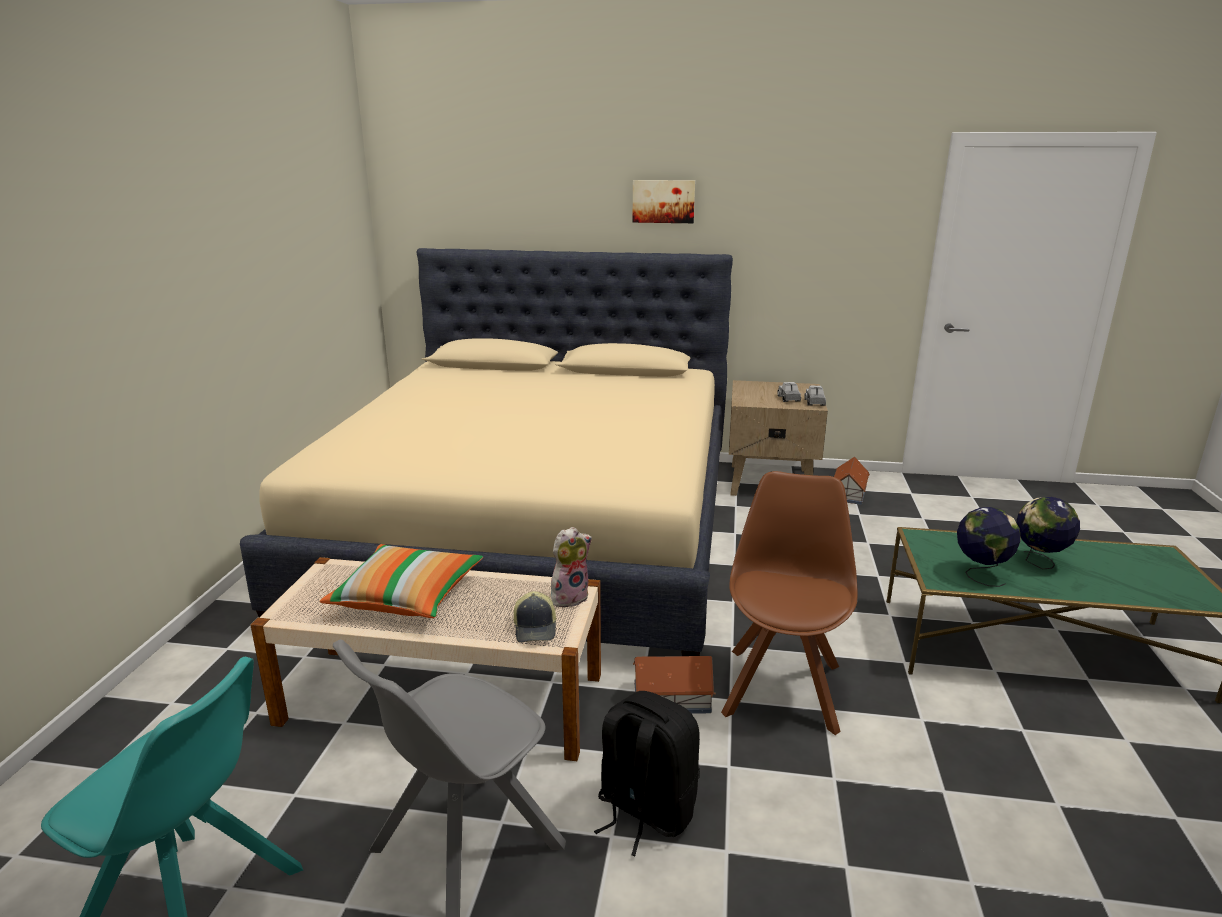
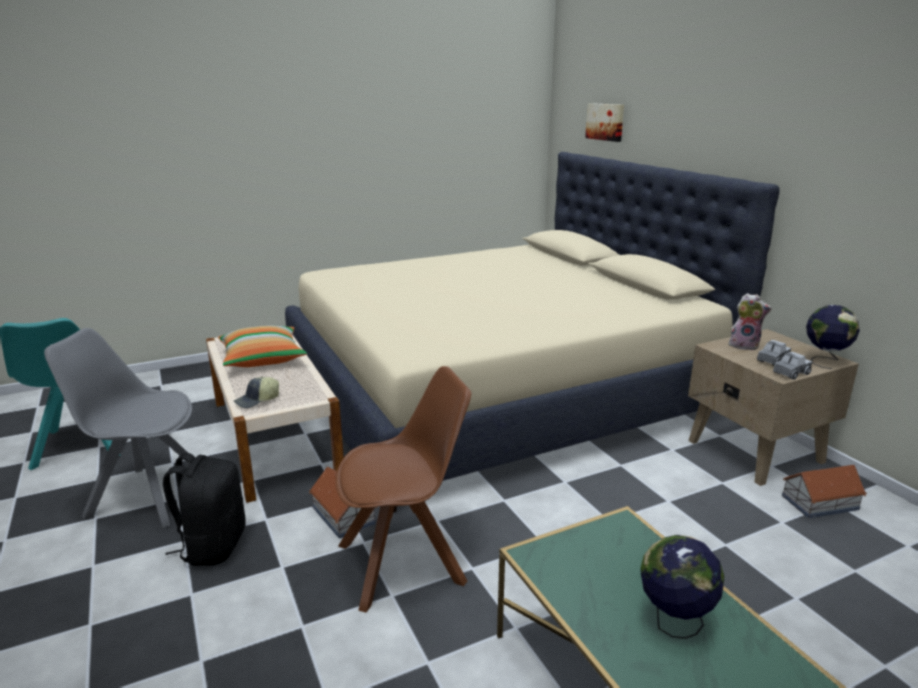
camera: 55 degrees right, 0 degrees up
plush toy [551,527,592,607] -> plush toy moved to [729,293,772,350]
picture [632,180,695,223] -> picture moved to [585,103,624,142]
globe [957,507,1021,587] -> globe moved to [806,305,860,369]

